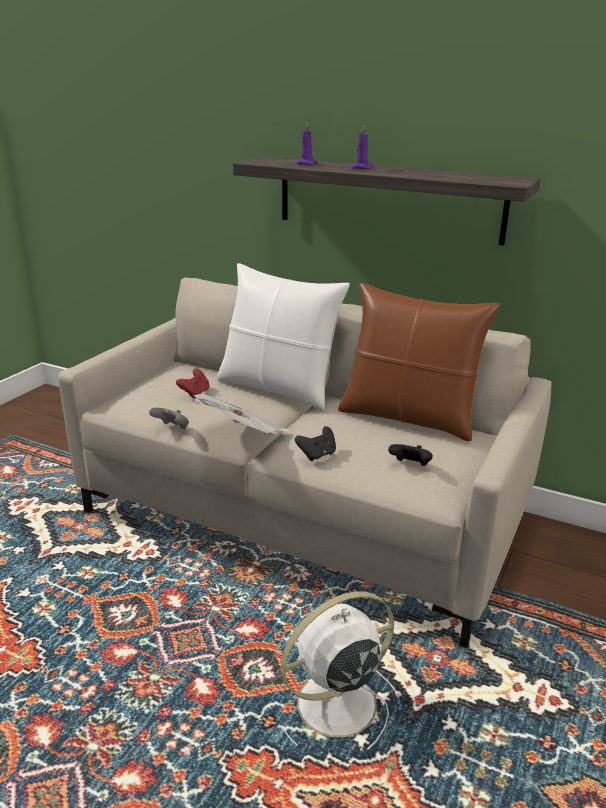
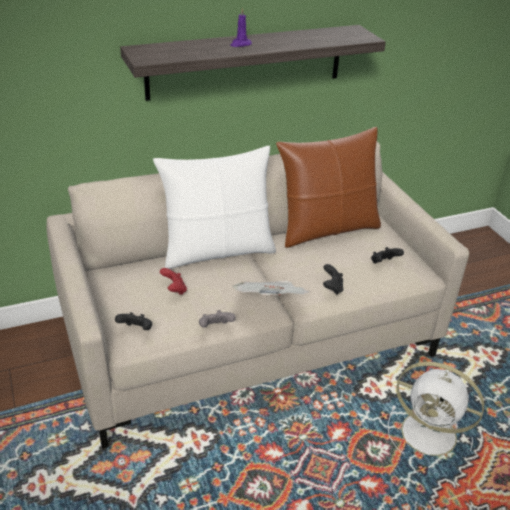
camera: 50 degrees left, 10 degrees up
white fan [281,591,402,749] -> white fan turned 75 degrees counterclockwise [388,362,484,456]
purple candle [295,122,318,165] -> none
none -> black game controller [115,312,152,330]

